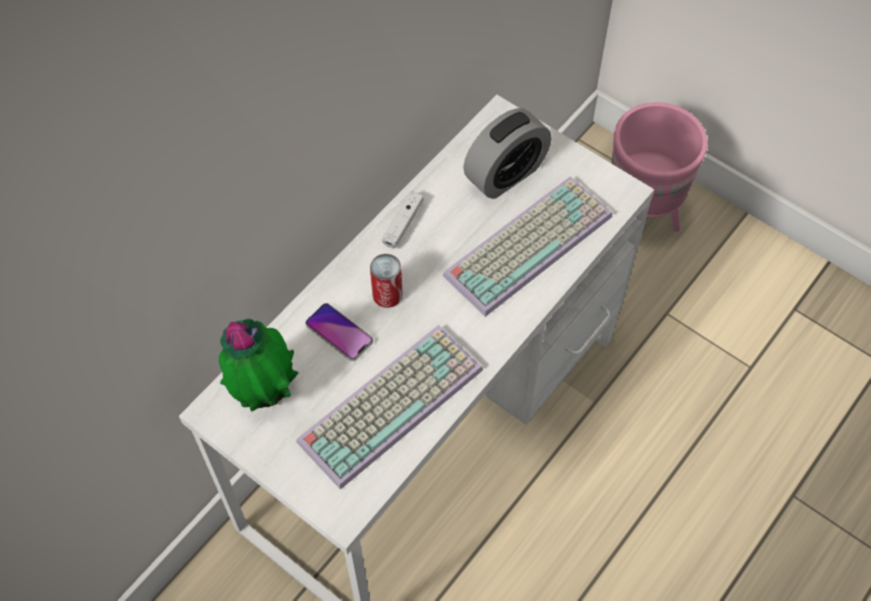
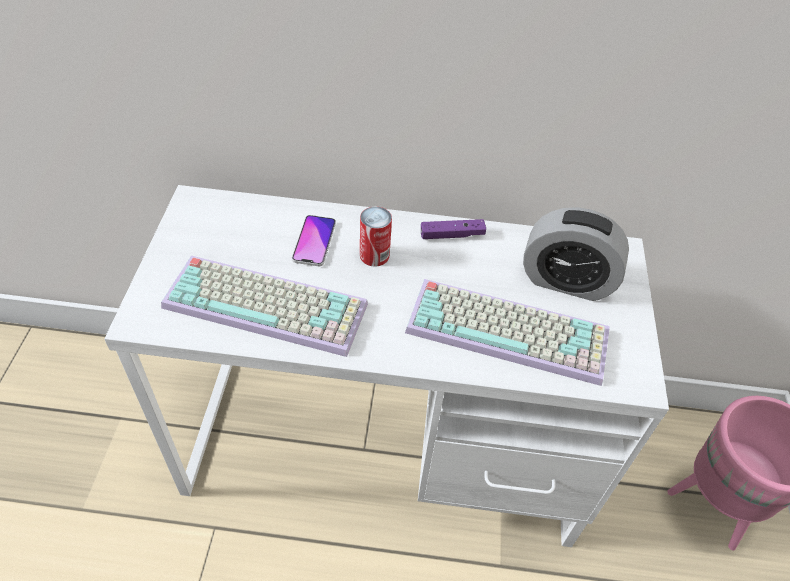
camera: 55 degrees right, 10 degrees down
potted plant [219,319,298,412] -> none
white game controller [382,191,424,249] -> purple game controller [421,219,486,239]

